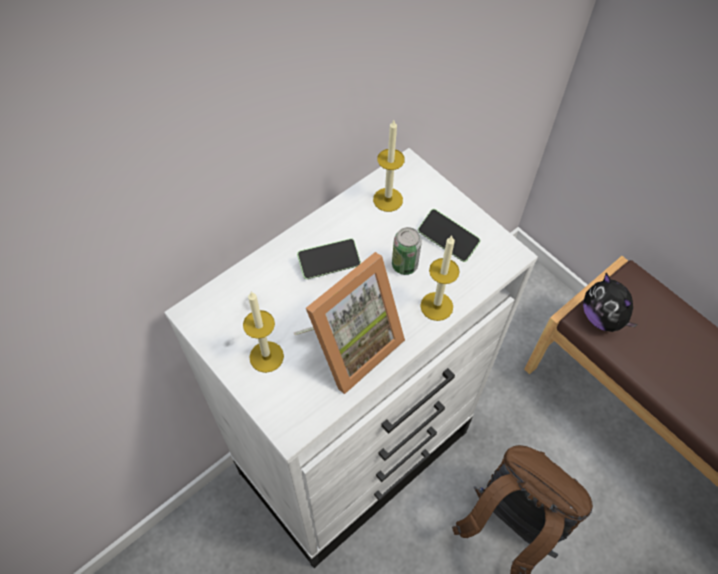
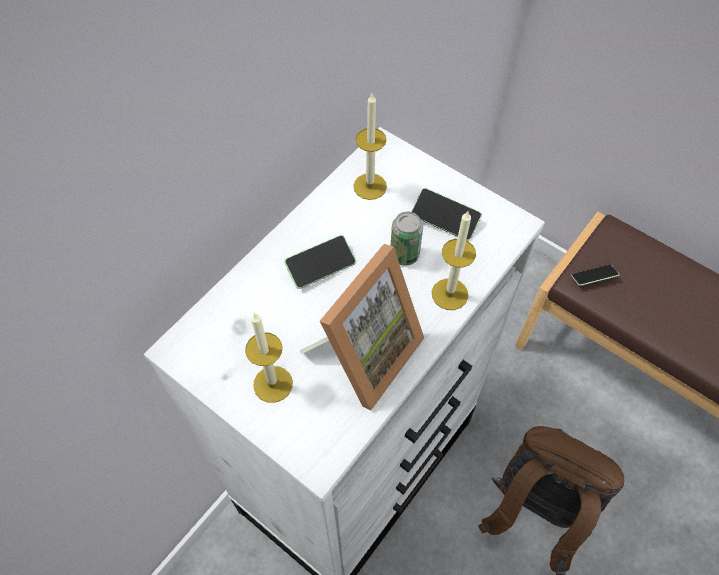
camera: 10 degrees left, 0 degrees up
plush toy [583,273,638,332] -> phone [571,264,620,286]

